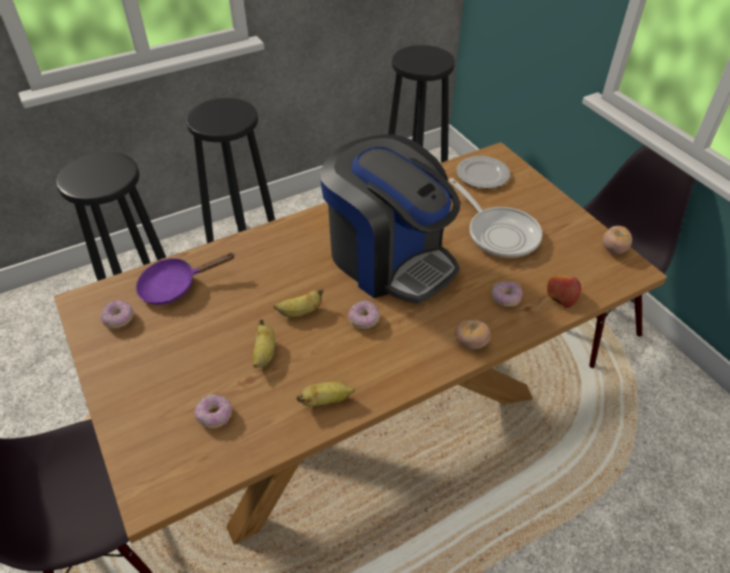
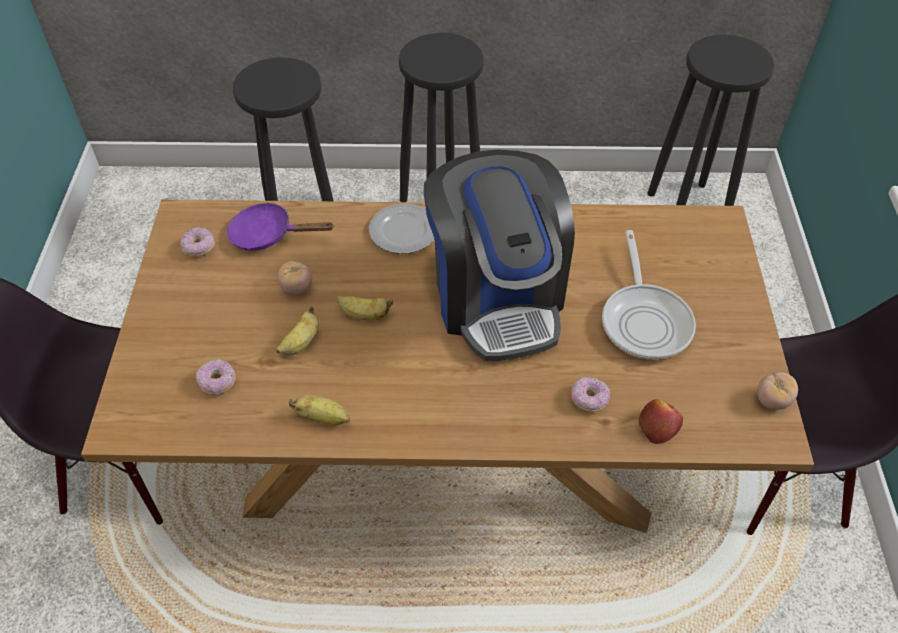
camera: 30 degrees right, 5 degrees up
donut [348,300,380,329] -> none
tomato [455,320,491,349] -> tomato moved to [278,261,312,294]
plate [456,156,510,189] -> plate moved to [369,203,434,254]

